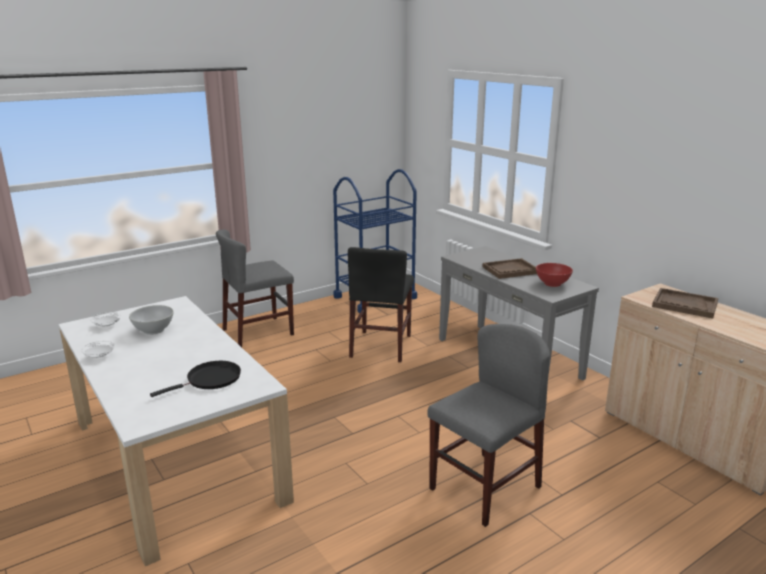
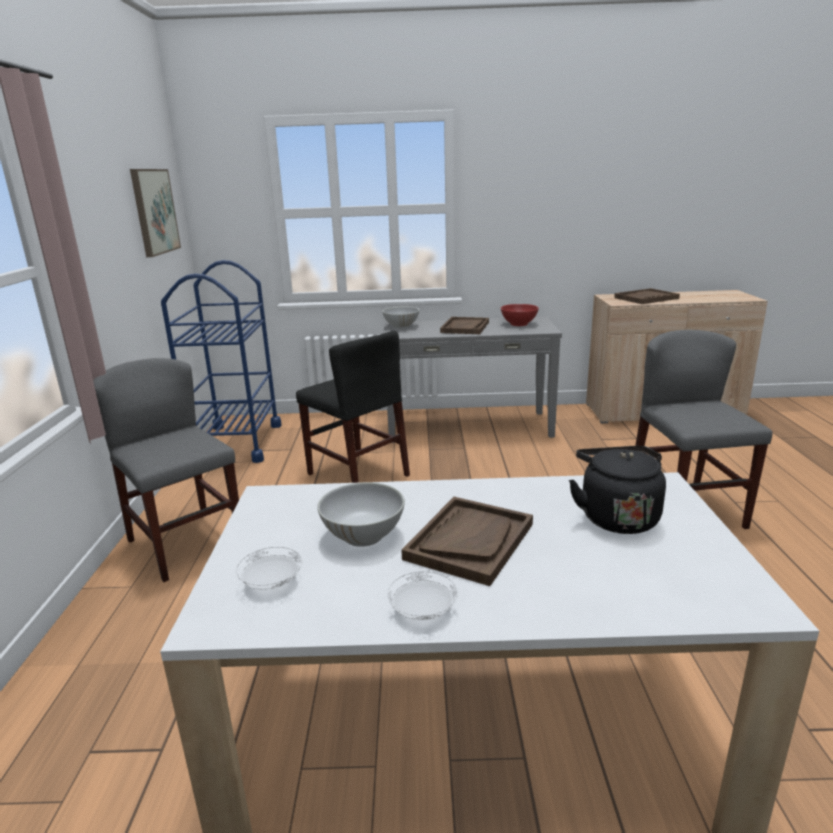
camera: 55 degrees left, 0 degrees up
black frying pan [150,361,241,397] -> black kettle [569,446,666,534]
grey chair [216,230,294,347] -> grey chair turned 135 degrees clockwise [93,358,239,582]
none -> picture [130,169,181,257]
none -> white bowl [382,307,420,329]
none -> brown tray [401,497,533,586]

